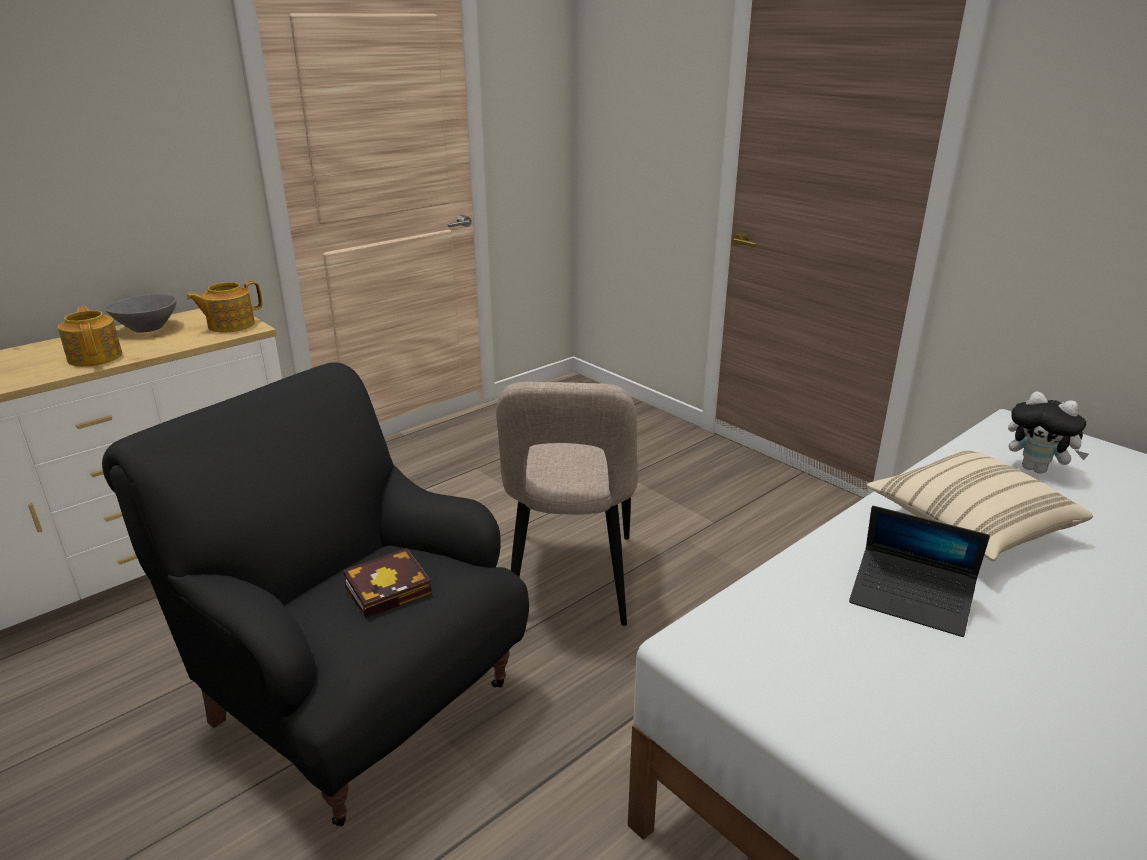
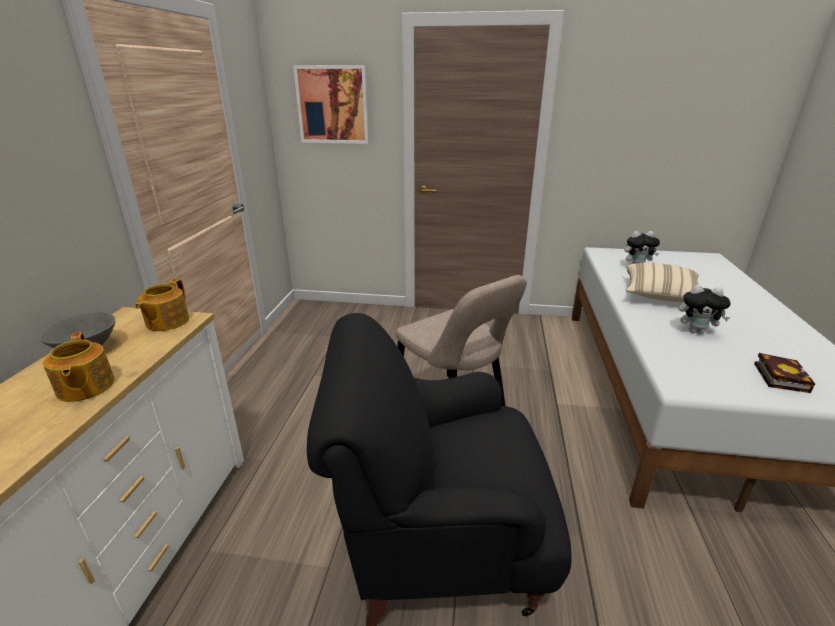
camera: 40 degrees left, 0 degrees up
teapot [58,306,122,367] -> teapot turned 135 degrees counterclockwise [43,332,115,402]
book [343,548,431,618] -> book moved to [754,353,815,393]
laptop [849,506,990,637] -> plush toy [679,285,731,334]
none -> picture [293,65,369,144]

